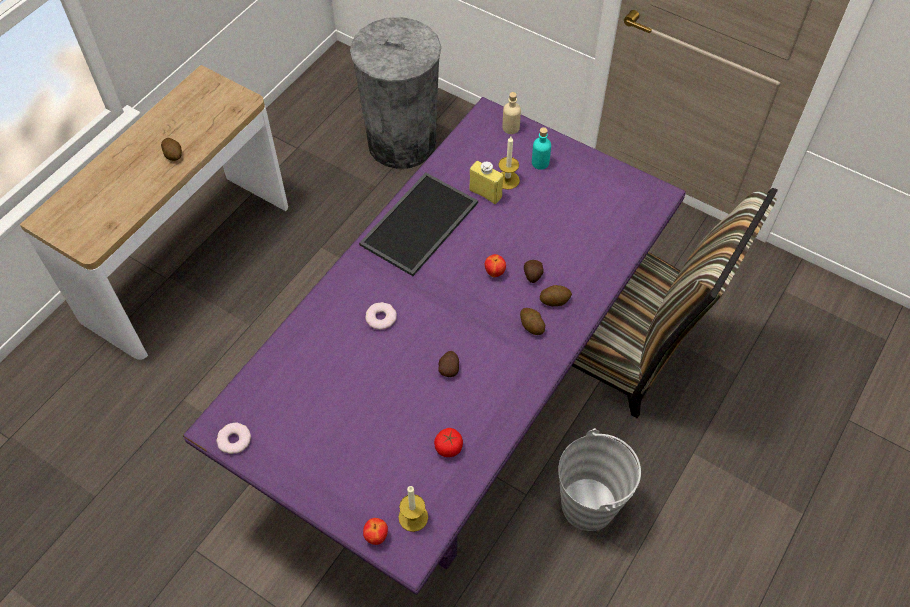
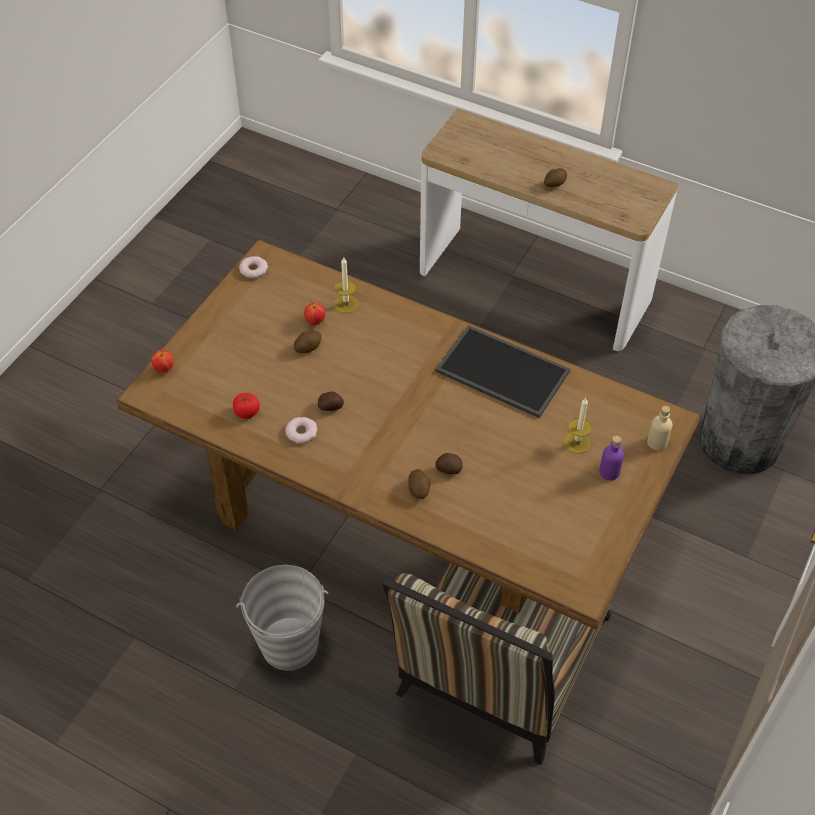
camera: 85 degrees right, 5 degrees down
purple dining table [183,97,686,595] -> brown dining table [117,239,701,629]
donut [365,302,397,330] -> donut moved to [285,417,318,444]
candle [398,486,428,532] -> candle moved to [334,258,359,313]
yellow bottle [469,161,503,204] -> none
apple [485,254,506,277] -> apple moved to [304,303,325,325]
potato [520,308,545,335] -> potato moved to [294,330,321,353]
turquoise bottle [532,127,551,170] -> purple bottle [599,436,624,480]

